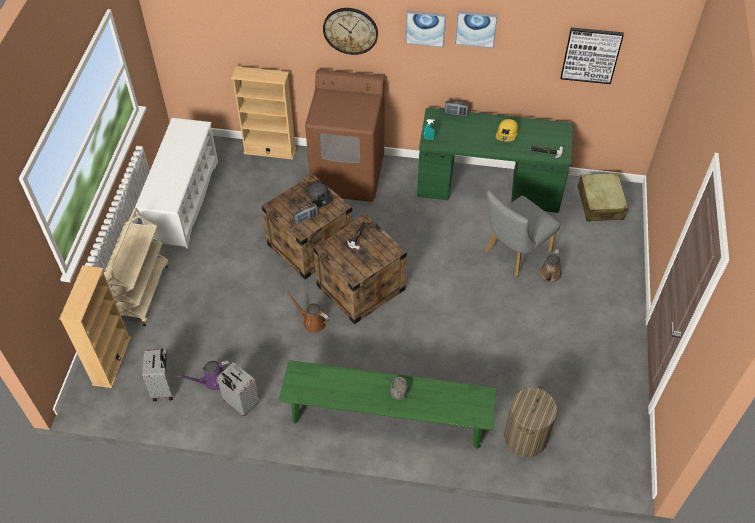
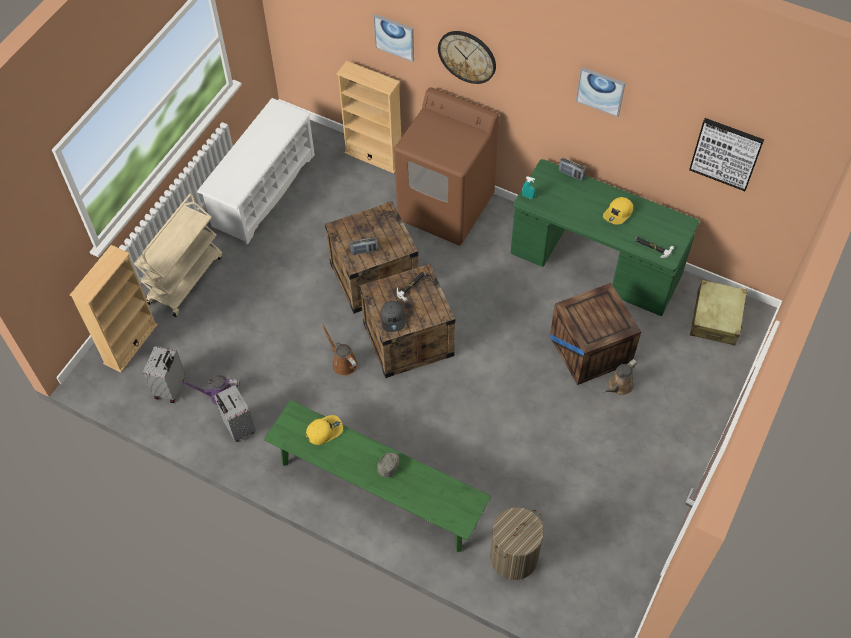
camera: 20 degrees right, 5 degrees up
grey cap [308,182,333,207] -> grey cap moved to [381,301,405,332]
picture [405,10,446,48] -> picture moved to [373,14,414,62]
grey chair [485,191,560,277] -> crate [550,283,641,385]
none -> yellow cap [306,415,343,445]

